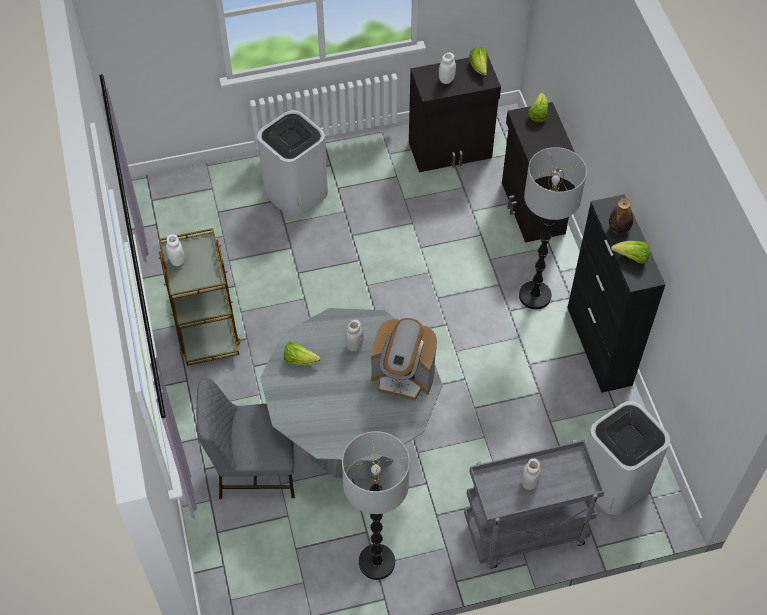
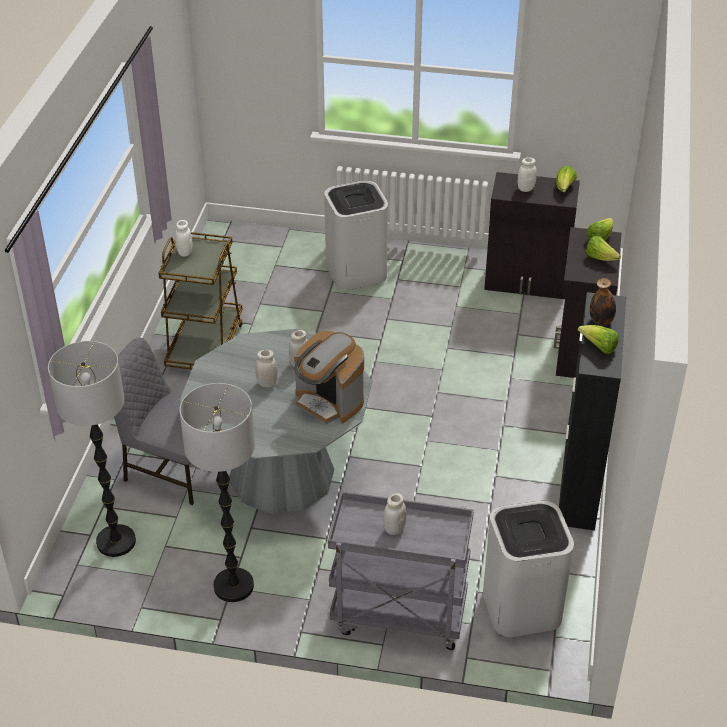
camera: 25 degrees right, 15 degrees down
lettuce [284,341,321,365] -> lettuce moved to [586,236,621,261]
floor lamp [519,147,587,309] -> floor lamp moved to [48,341,136,557]
none -> white jar [256,350,277,387]

